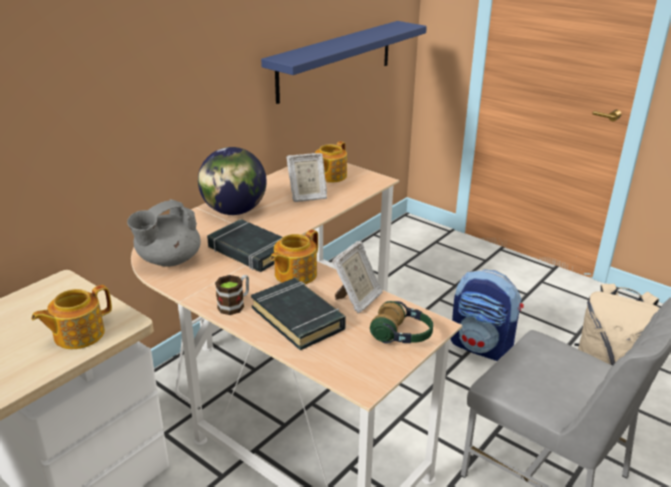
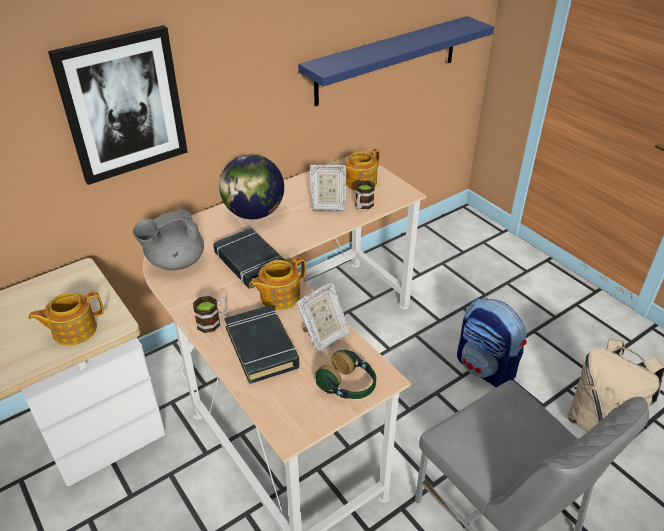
camera: 15 degrees right, 10 degrees up
none -> picture [48,25,188,185]
none -> mug [356,180,375,209]

